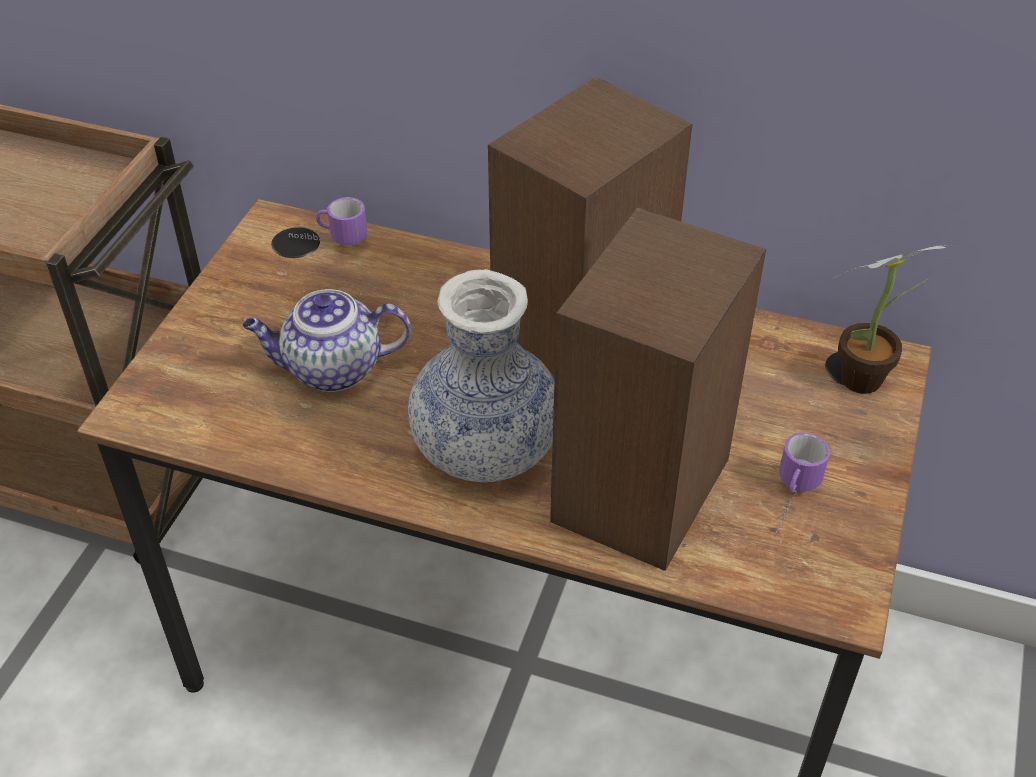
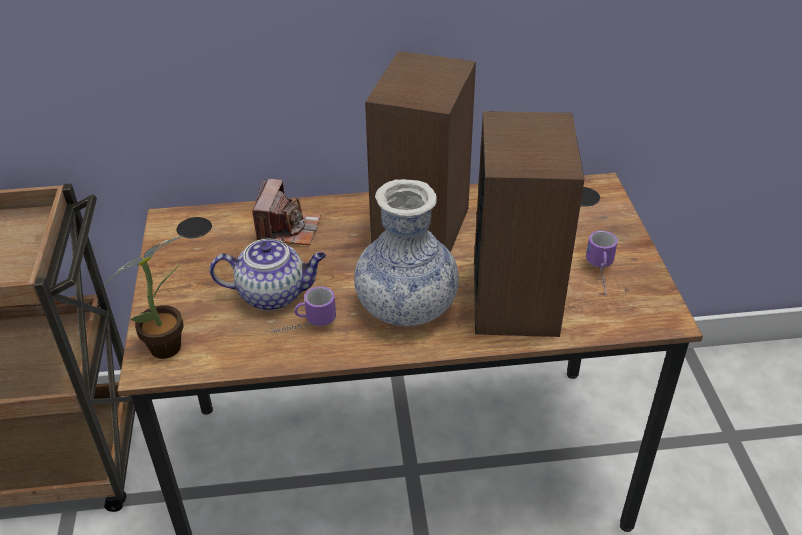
camera: 25 degrees left, 5 degrees down
teapot [242,289,411,392] -> teapot turned 150 degrees counterclockwise [210,238,326,311]
mug [289,197,367,246] -> mug moved to [271,286,336,334]
potted plant [832,245,951,394] -> potted plant moved to [104,236,184,359]
none -> camera [252,179,321,245]

